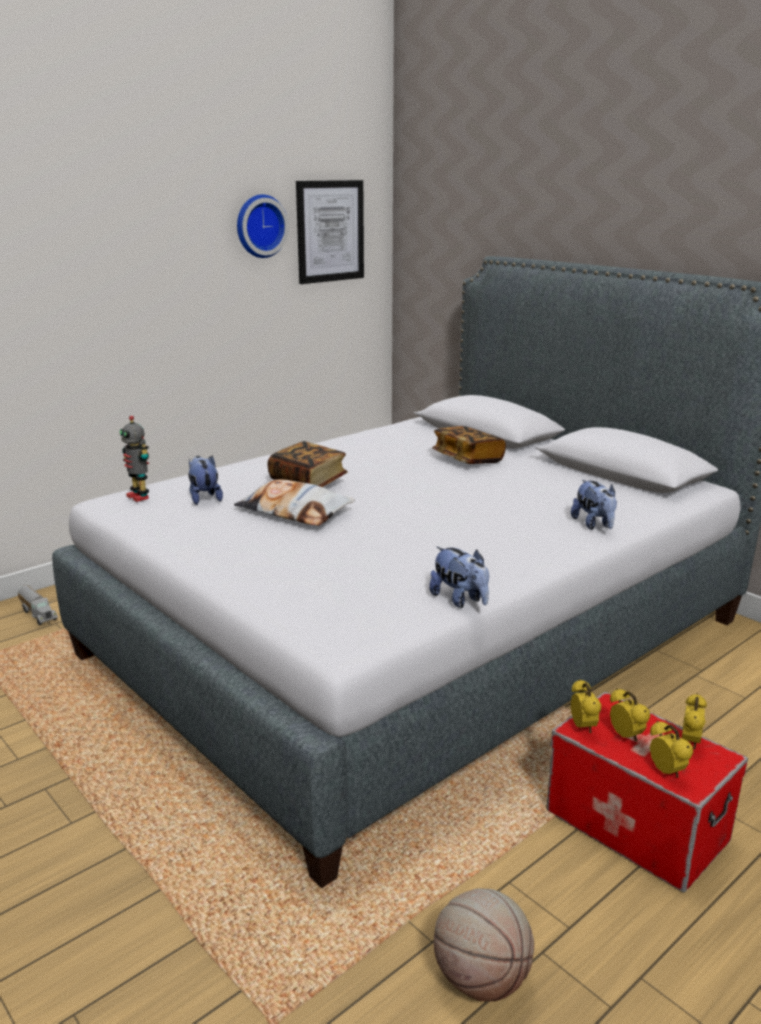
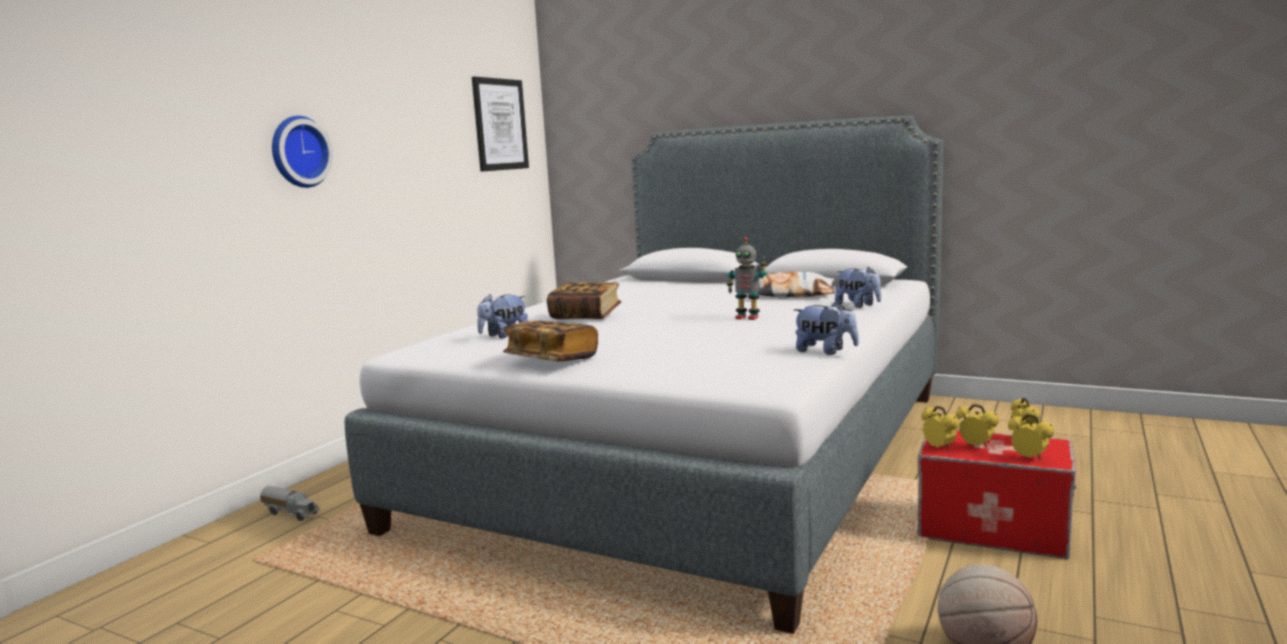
camera: 20 degrees left, 10 degrees down
toy robot [120,416,149,502] -> toy robot moved to [727,237,767,320]
plush toy [189,456,223,505] -> plush toy turned 90 degrees counterclockwise [477,294,528,338]
pillow [234,479,355,526] -> pillow moved to [748,271,835,297]
wall clock [237,194,289,258] -> wall clock moved to [272,116,333,188]
book [432,426,506,464] -> book moved to [503,321,598,361]

